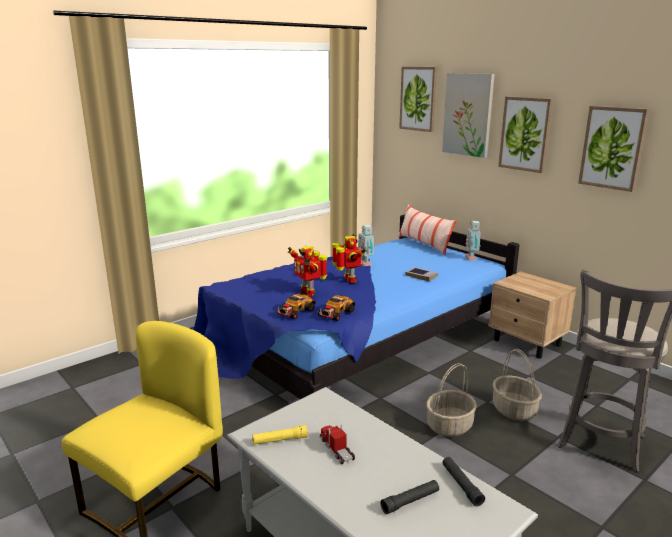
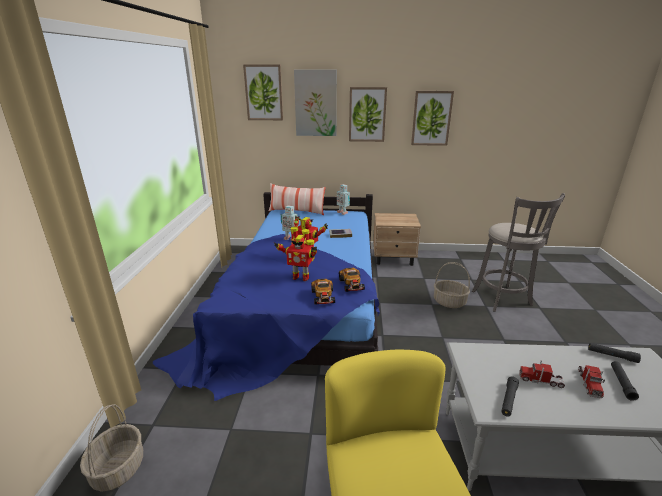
camera: 45 degrees left, 5 degrees up
yellow flashlight [252,425,308,445] -> black flashlight [501,377,519,417]
basket [426,363,477,437] -> basket moved to [80,404,143,491]
none -> toy truck [578,365,605,398]

